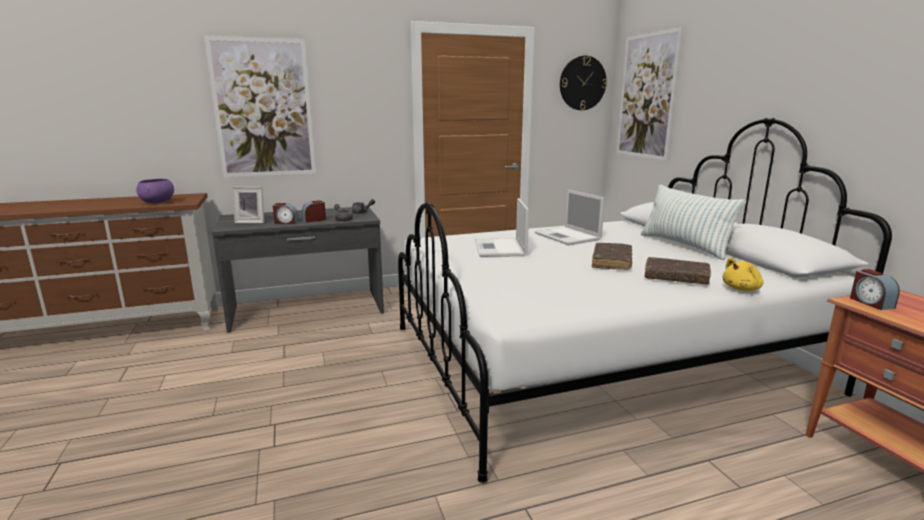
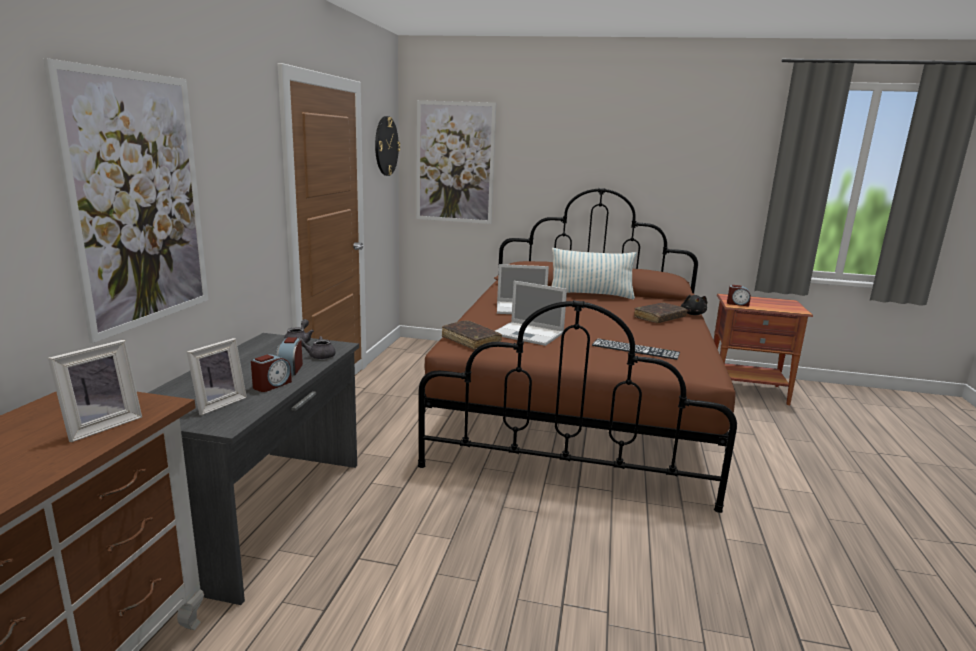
camera: 60 degrees left, 0 degrees up
purple bowl [136,179,174,204] -> picture frame [48,340,142,442]
white bed [398,118,892,483] -> brown bed [418,188,737,513]
brown book [592,243,632,270] -> brown book moved to [442,320,502,350]
yellow plush toy [723,258,763,291] -> black plush toy [681,295,707,315]
none -> keyboard [592,339,680,360]

